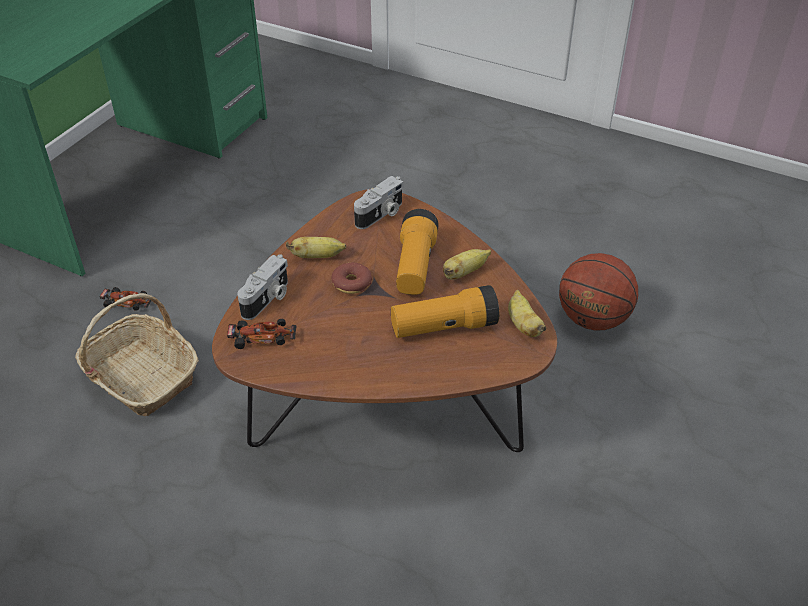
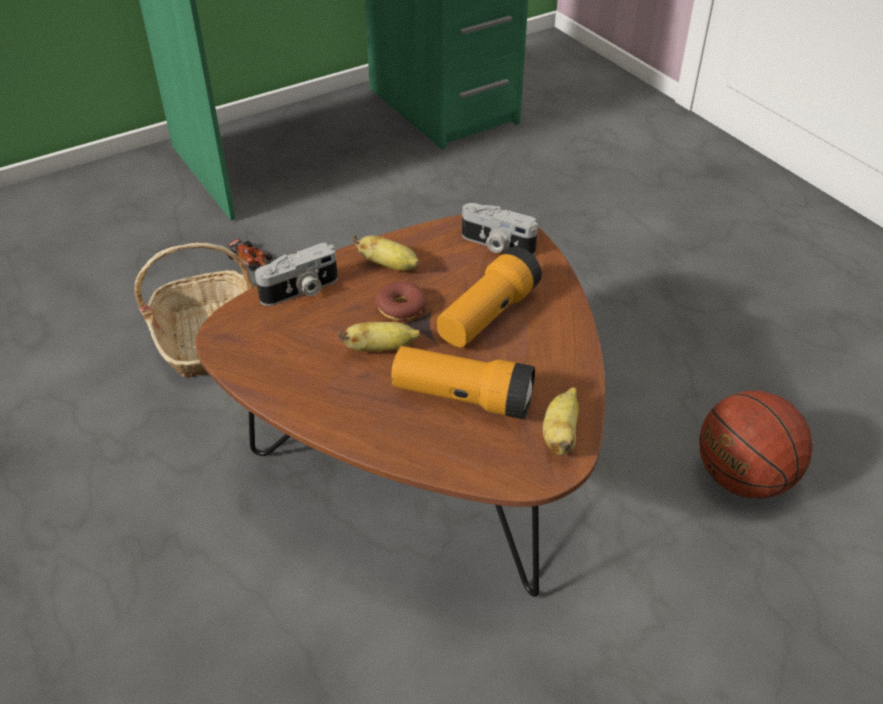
camera: 30 degrees right, 0 degrees up
toy car [227,319,297,349] -> none
camera [354,176,403,229] -> camera turned 45 degrees clockwise [462,203,538,255]
banana [443,249,491,279] -> banana moved to [338,322,421,352]

